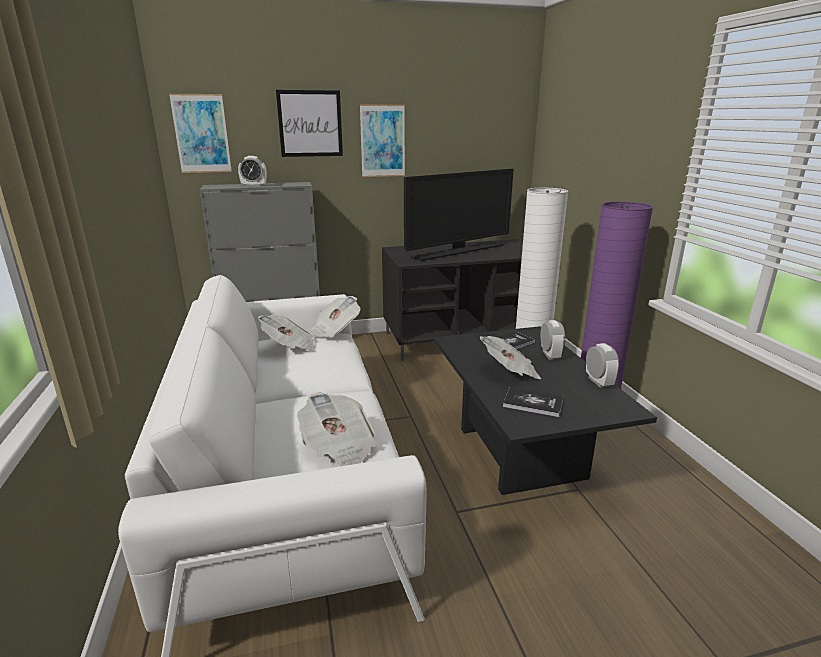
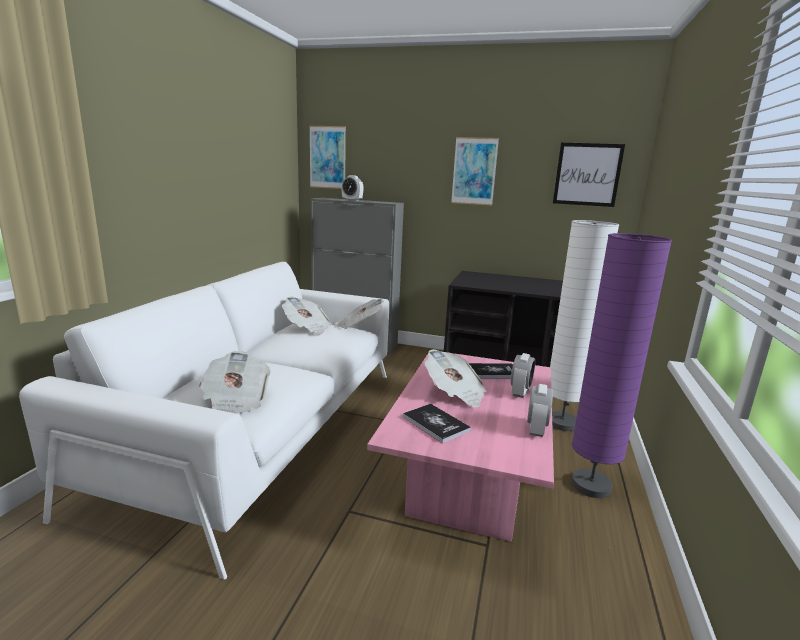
camera: 30 degrees right, 5 degrees down
picture [276,90,343,157] -> picture moved to [553,143,625,207]
television [404,169,514,261] -> none
black coffee table [434,326,657,495] -> pink coffee table [367,352,554,542]

